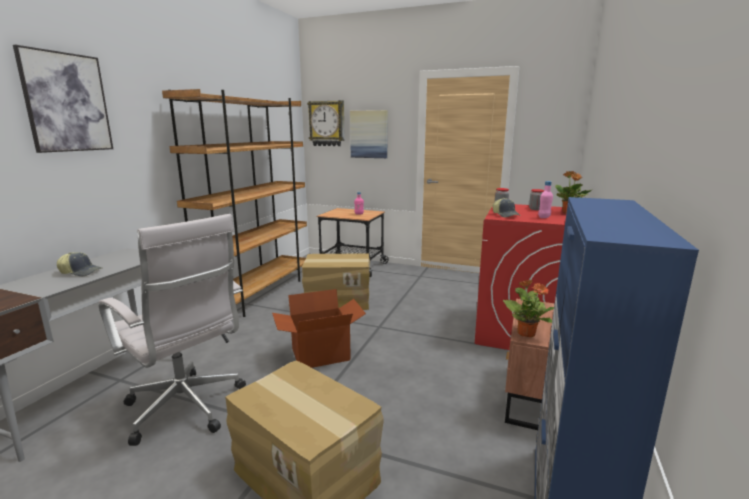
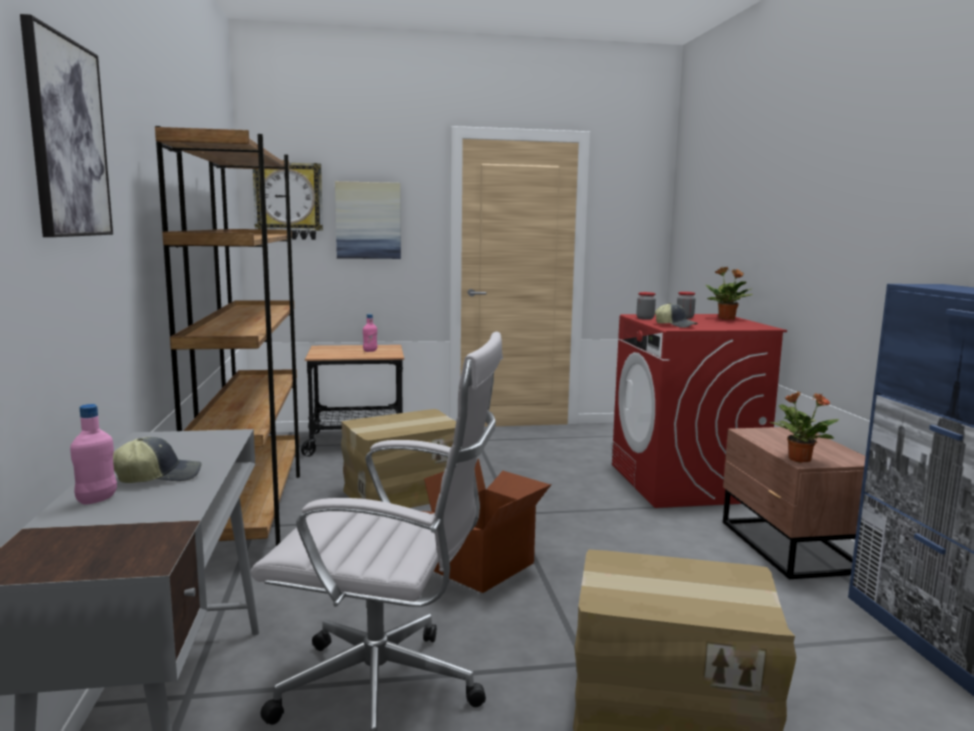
camera: 30 degrees left, 5 degrees down
pink bottle [538,181,553,218] -> pink bottle moved to [70,404,117,505]

